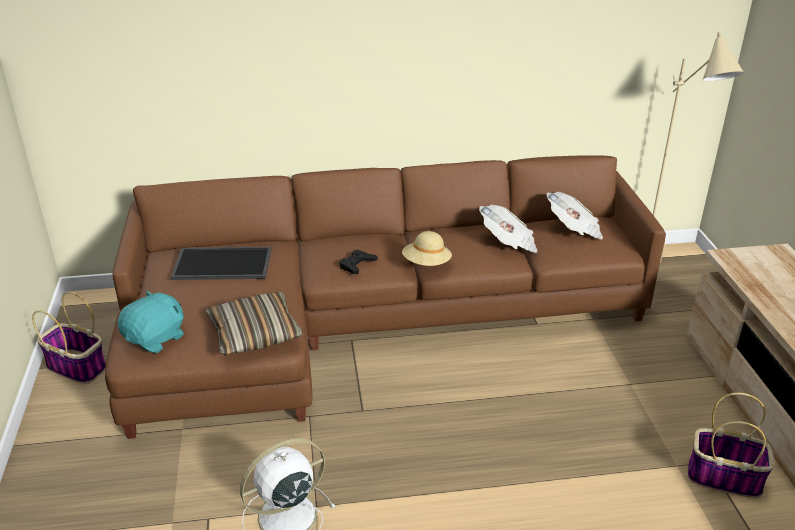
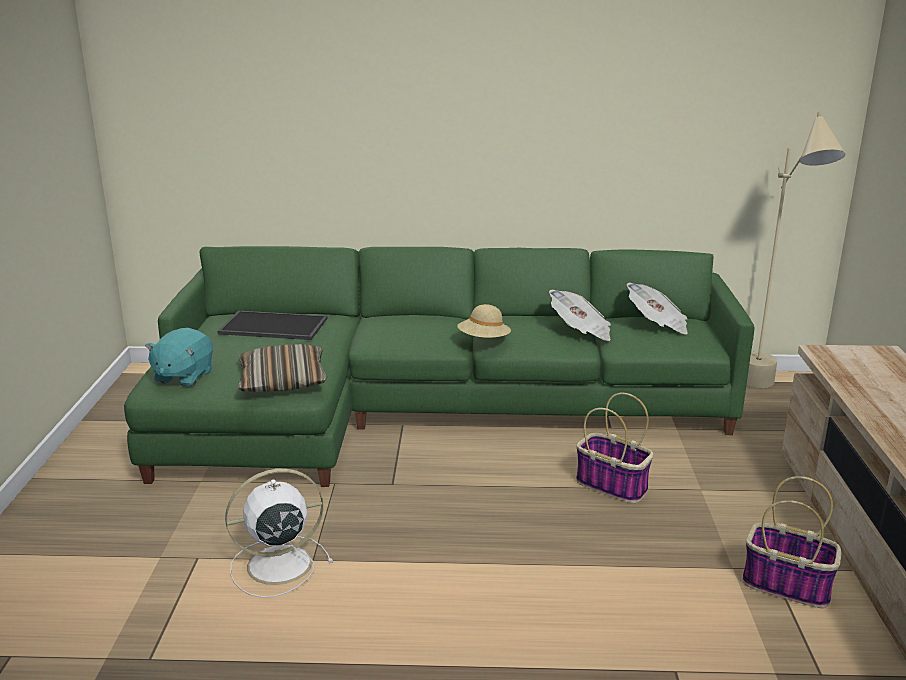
camera: 10 degrees right, 10 degrees down
basket [32,291,106,384] -> basket moved to [576,393,653,503]
brown sofa [105,155,666,439] -> green sofa [124,246,755,487]
turquoise plush toy [118,290,184,353] -> turquoise plush toy turned 150 degrees clockwise [145,328,213,387]
black game controller [339,249,378,274] -> none

